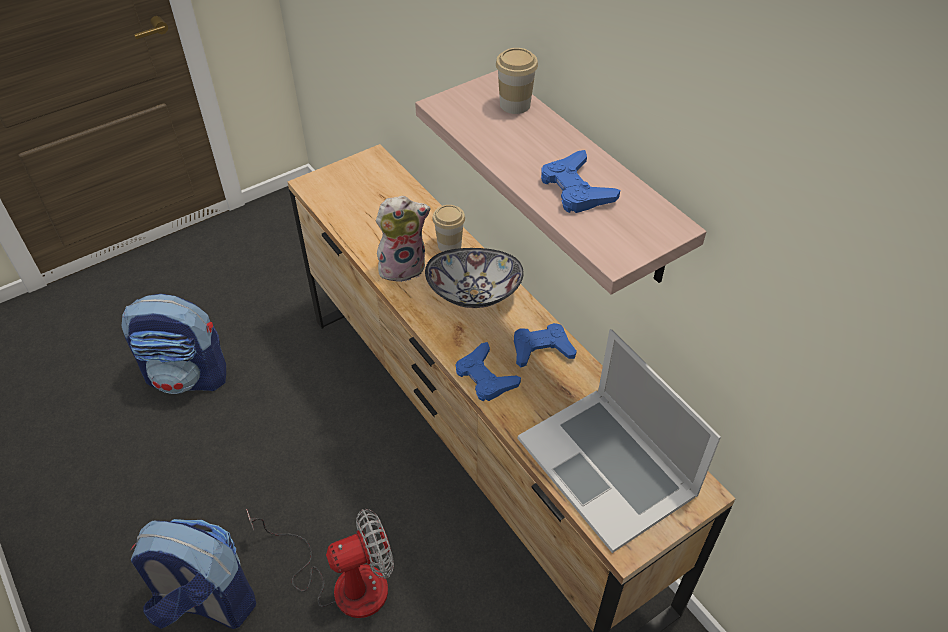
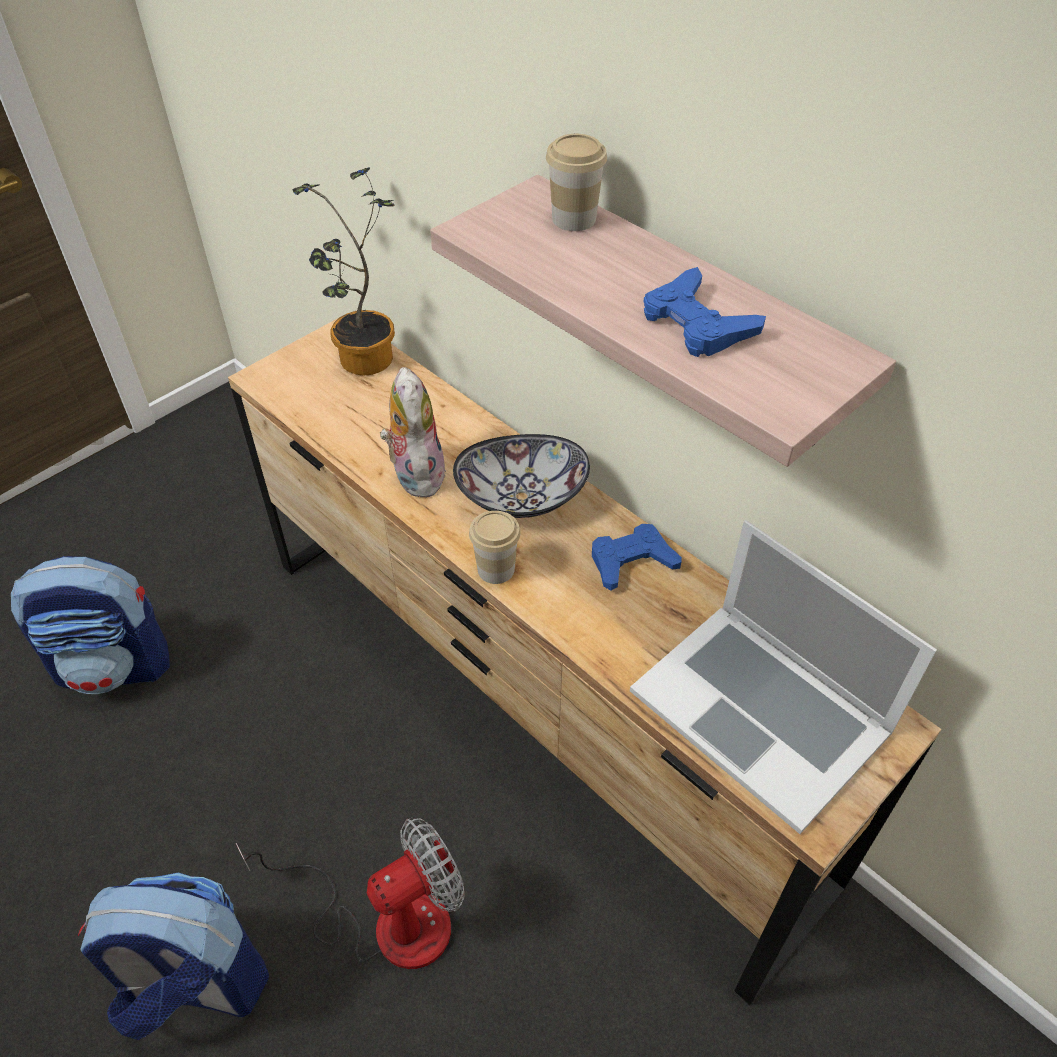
camera: 10 degrees left, 0 degrees up
plush toy [376,196,431,282] -> plush toy turned 75 degrees counterclockwise [380,367,446,498]
cup [432,205,465,252] -> cup moved to [469,511,521,584]
blue game controller [456,342,521,401] -> none
none -> potted plant [293,167,395,376]

